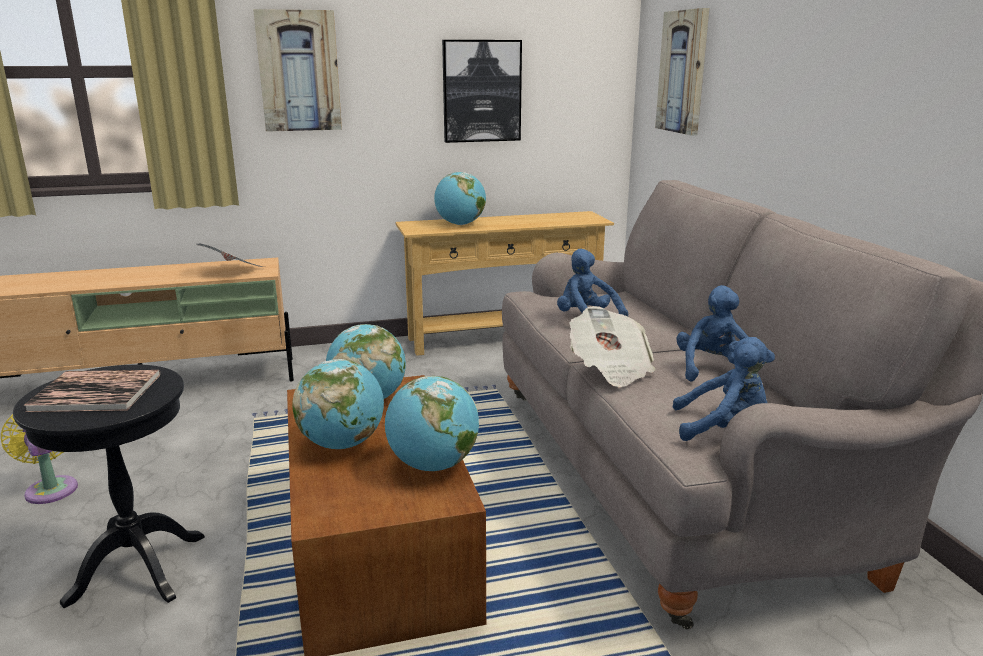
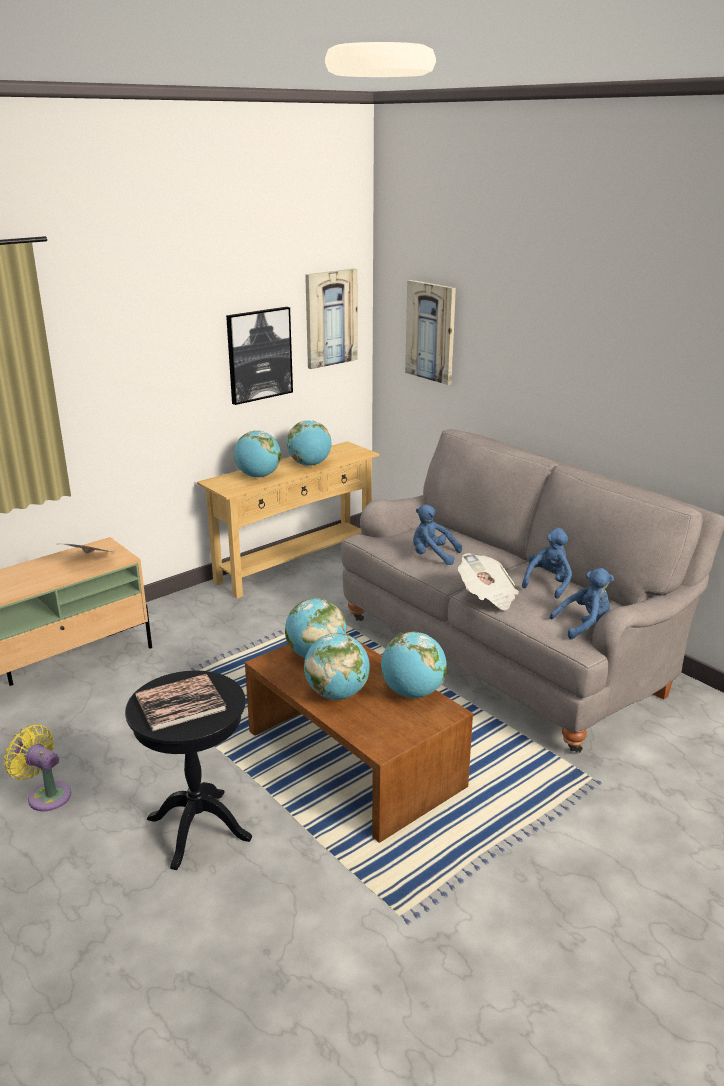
camera: 25 degrees left, 5 degrees up
picture [253,9,342,132] -> picture moved to [305,269,358,369]
blue plush toy [676,285,748,382] -> blue plush toy turned 45 degrees clockwise [522,528,572,599]
none -> globe [287,420,331,466]

